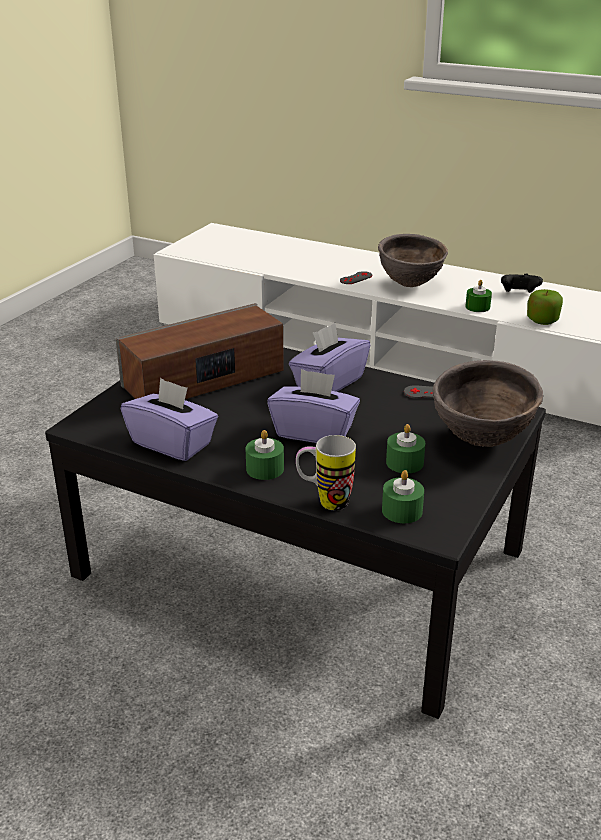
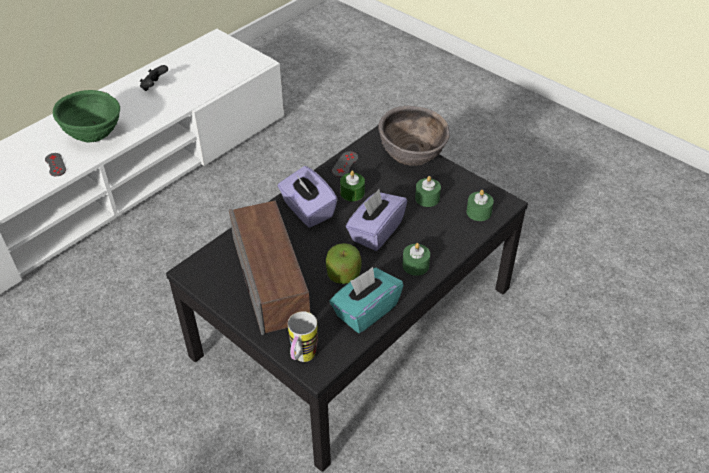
camera: 75 degrees left, 15 degrees up
purple tissue box [121,378,218,461] -> turquoise tissue box [329,267,404,333]
mug [296,435,356,510] -> mug moved to [288,311,318,362]
brown bowl [378,234,448,287] -> green bowl [53,90,120,143]
green candle [465,280,492,312] -> green candle moved to [340,170,365,201]
apple [527,289,563,325] -> apple moved to [326,243,362,284]

